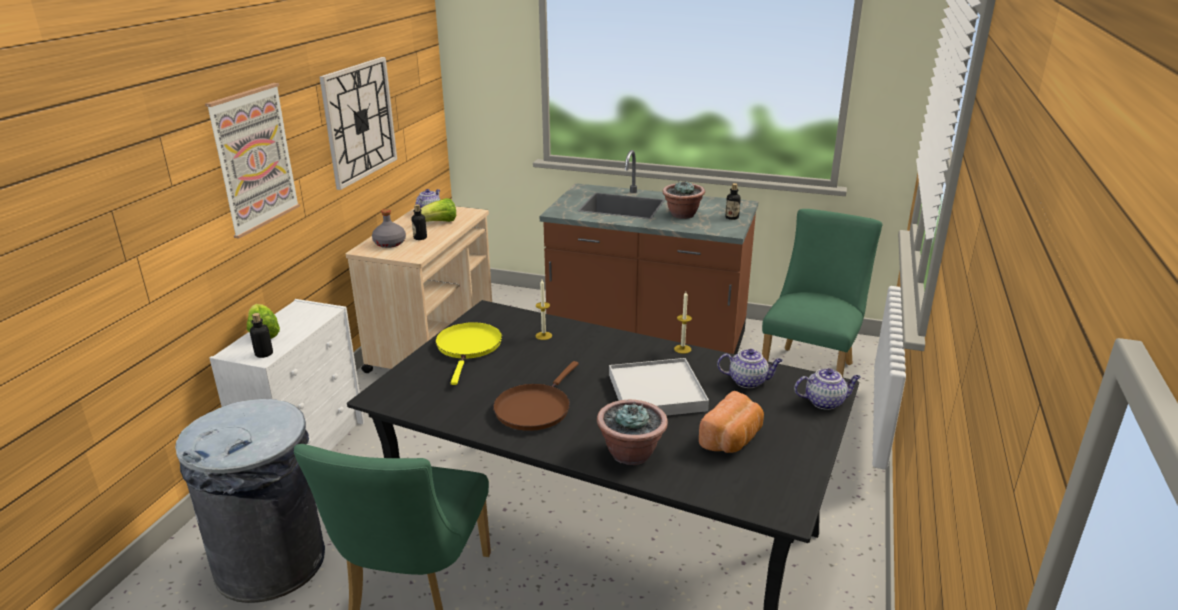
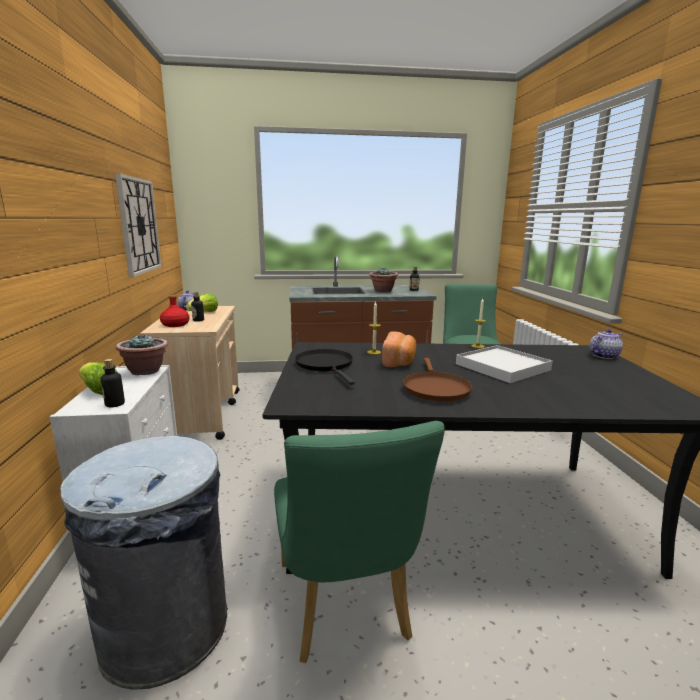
camera: 25 degrees left, 10 degrees down
picture [205,83,300,238] -> none
grey bottle [372,209,406,248] -> red bottle [160,295,190,327]
yellow frying pan [435,322,502,385] -> black frying pan [295,349,355,385]
potted plant [597,400,668,465] -> potted plant moved to [116,334,168,376]
bread [699,391,764,453] -> bread moved to [382,332,416,367]
teapot [717,349,783,388] -> none

